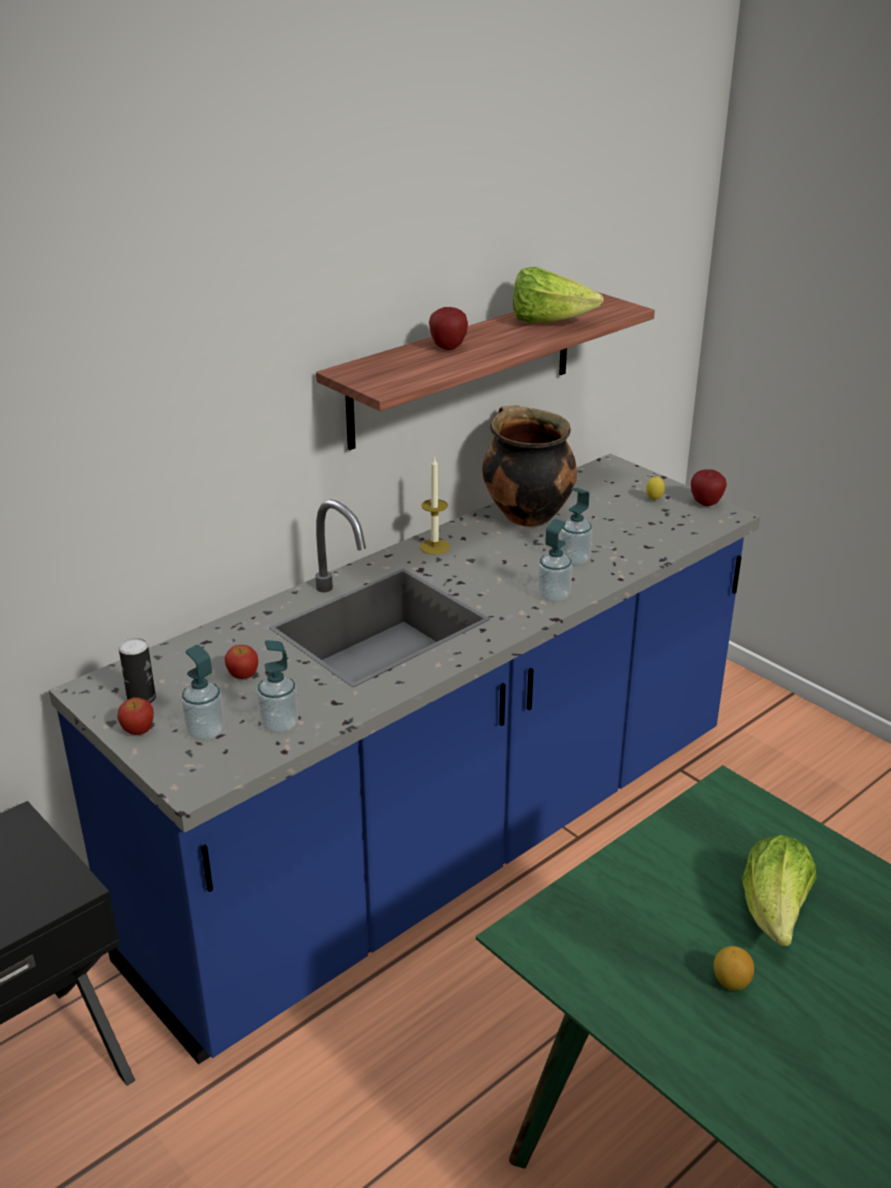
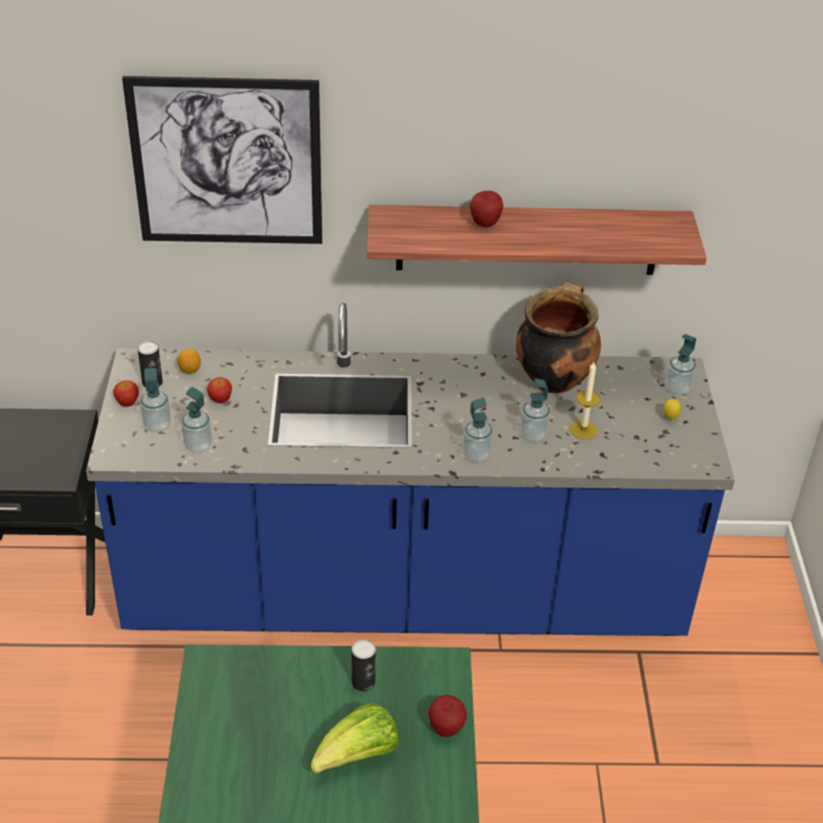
camera: 40 degrees right, 10 degrees up
candle [420,456,450,555] -> candle moved to [570,362,600,439]
lettuce [513,267,604,323] -> none
apple [691,469,727,506] -> apple moved to [428,695,467,737]
lemon [714,946,754,990] -> lemon moved to [177,349,201,374]
none -> picture [122,76,322,244]
none -> can [352,639,376,691]
none -> soap dispenser [665,334,696,395]

